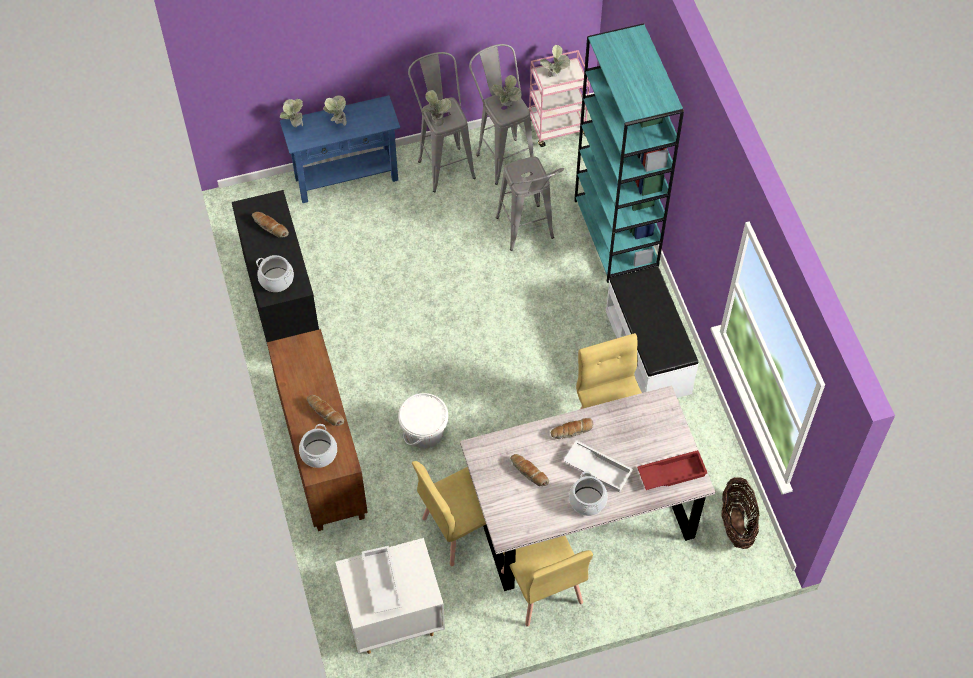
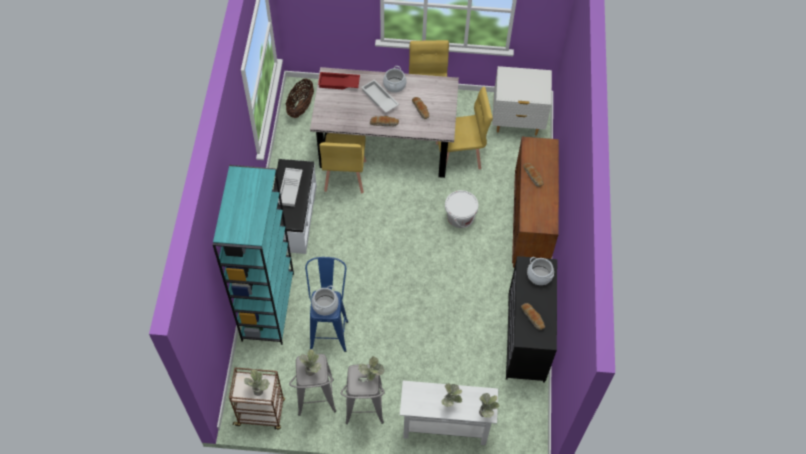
camera: 160 degrees left, 0 degrees up
blue console table [280,95,400,203] -> white console table [400,381,498,445]
cooking pot [299,424,337,468] -> cooking pot moved to [311,285,339,315]
white tray [362,546,403,613] -> white tray moved to [278,168,303,207]
grey stool [496,156,564,251] -> blue stool [305,257,348,352]
pink cart [529,50,590,147] -> brown cart [229,368,285,430]

